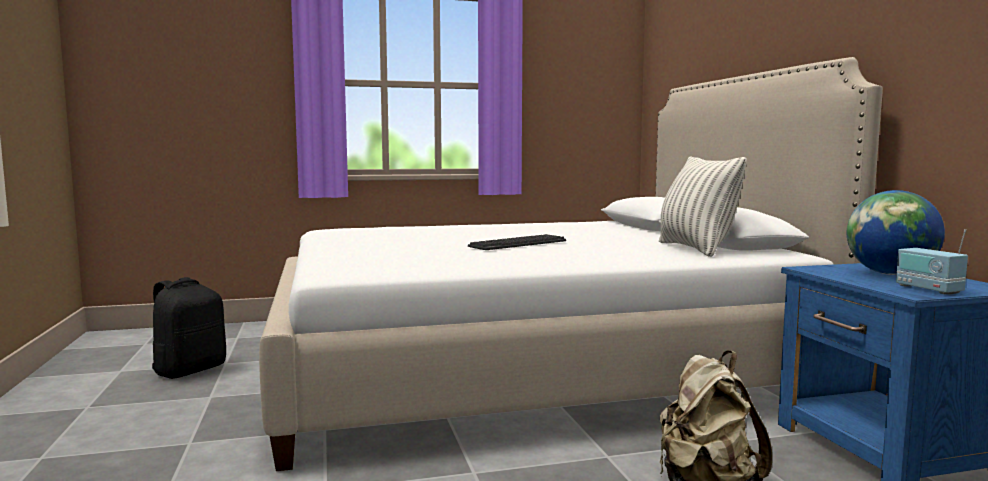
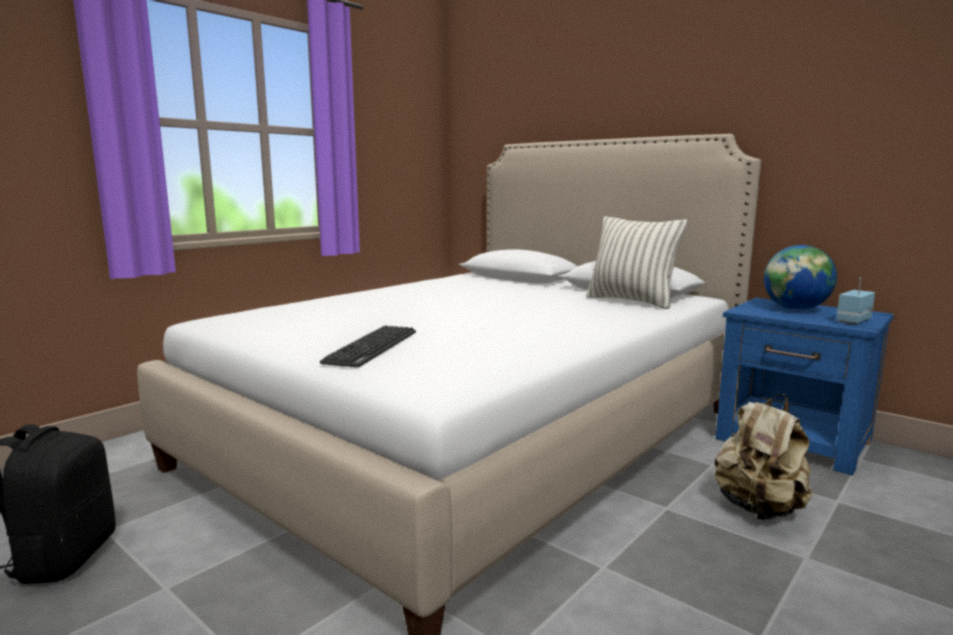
camera: 35 degrees left, 5 degrees up
keyboard [468,234,566,250] -> keyboard moved to [320,326,416,367]
radio [896,229,968,295] -> radio turned 105 degrees clockwise [836,277,875,325]

